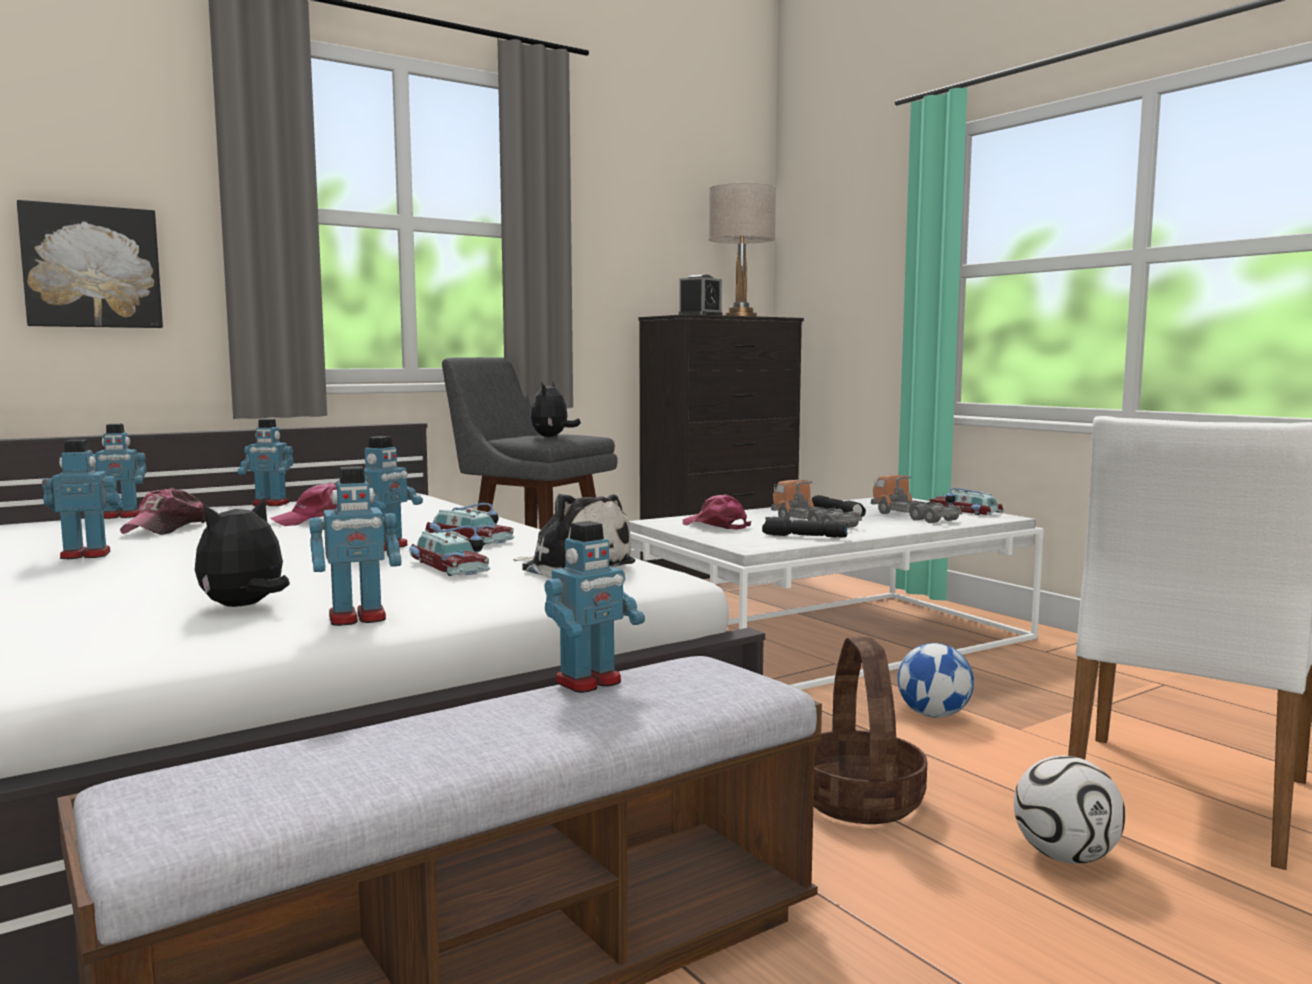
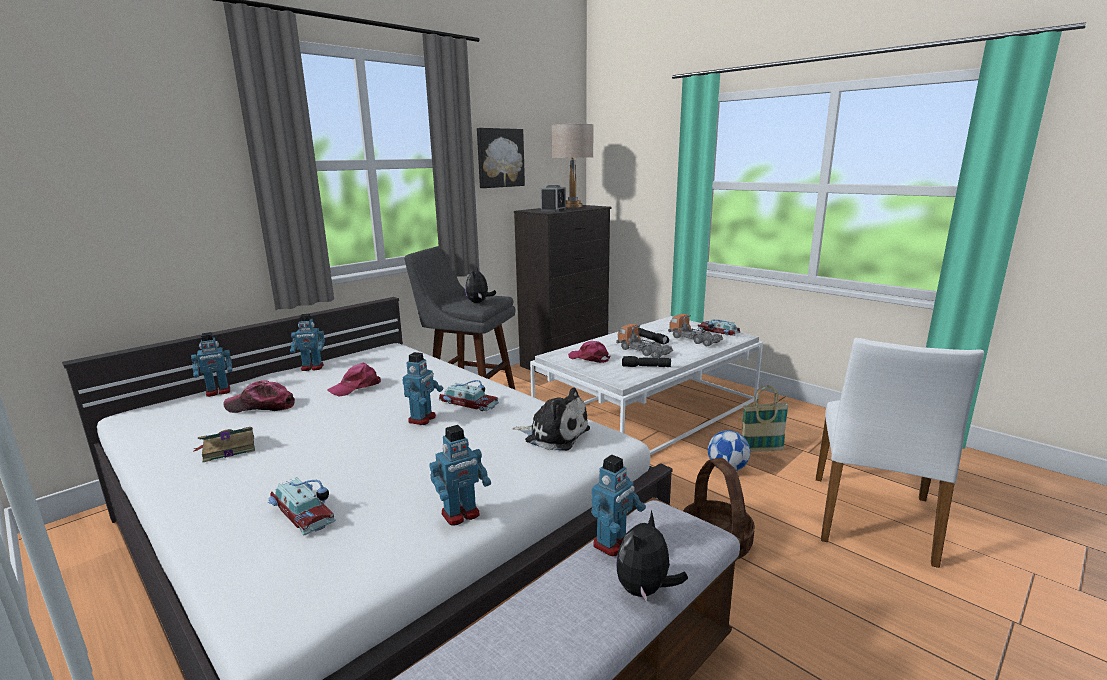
camera: 10 degrees left, 10 degrees up
picture [17,200,163,328] -> picture moved to [477,128,525,188]
toy robot [42,440,122,559] -> book [194,427,255,462]
cap [120,488,206,535] -> cap turned 90 degrees clockwise [223,380,295,413]
plush toy [195,498,290,607] -> plush toy moved to [616,510,688,602]
toy car [409,526,490,576] -> toy car moved to [267,477,336,535]
football [1014,755,1125,864] -> none
none -> basket [742,385,789,452]

